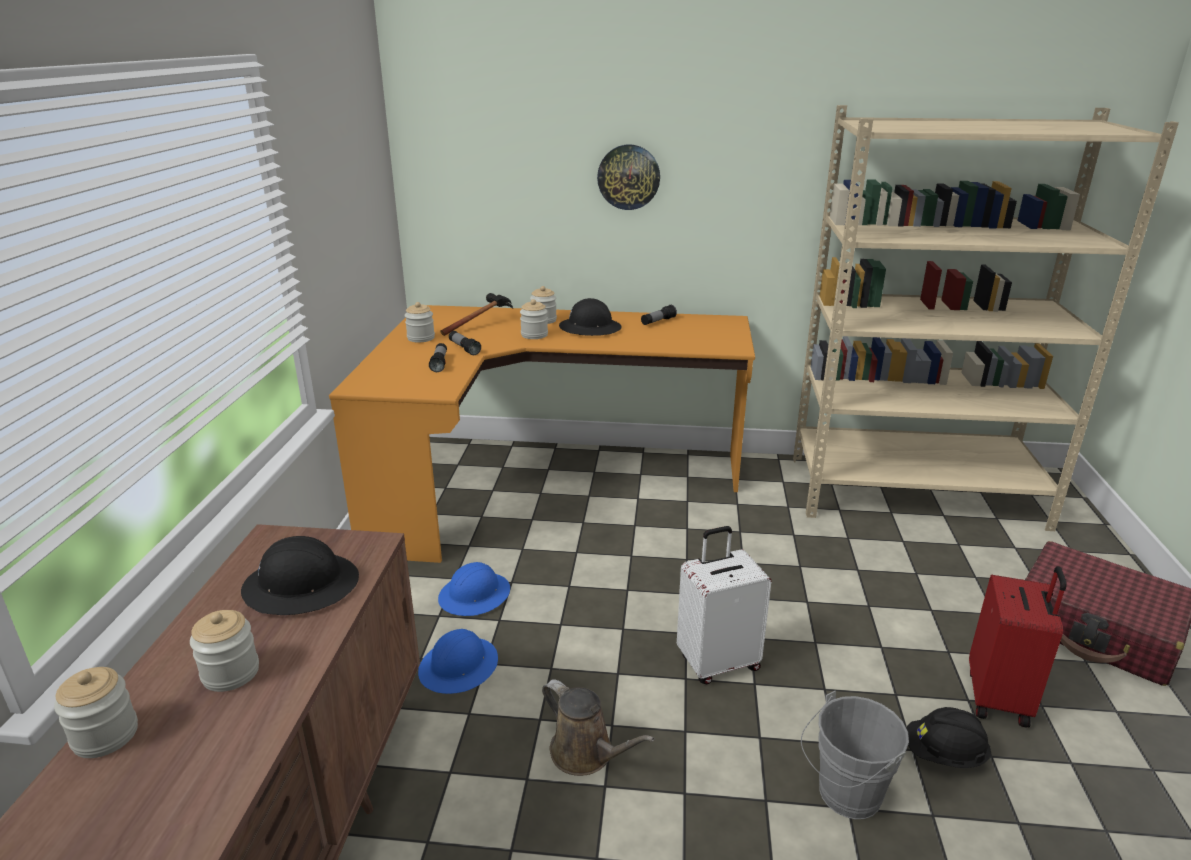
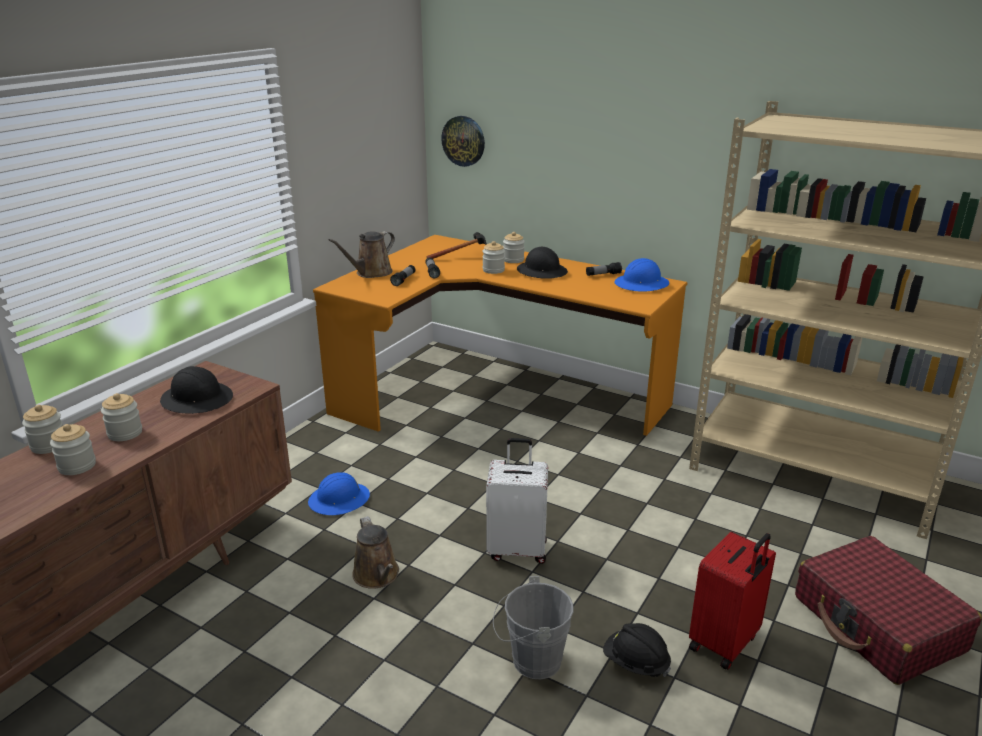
camera: 25 degrees right, 0 degrees up
jar [405,302,435,343] -> jar moved to [50,424,96,475]
blue hard hat [438,562,510,616] -> blue hard hat moved to [614,258,669,292]
wall clock [597,145,660,210] -> wall clock moved to [441,116,485,167]
none -> brown watering can [328,231,395,278]

